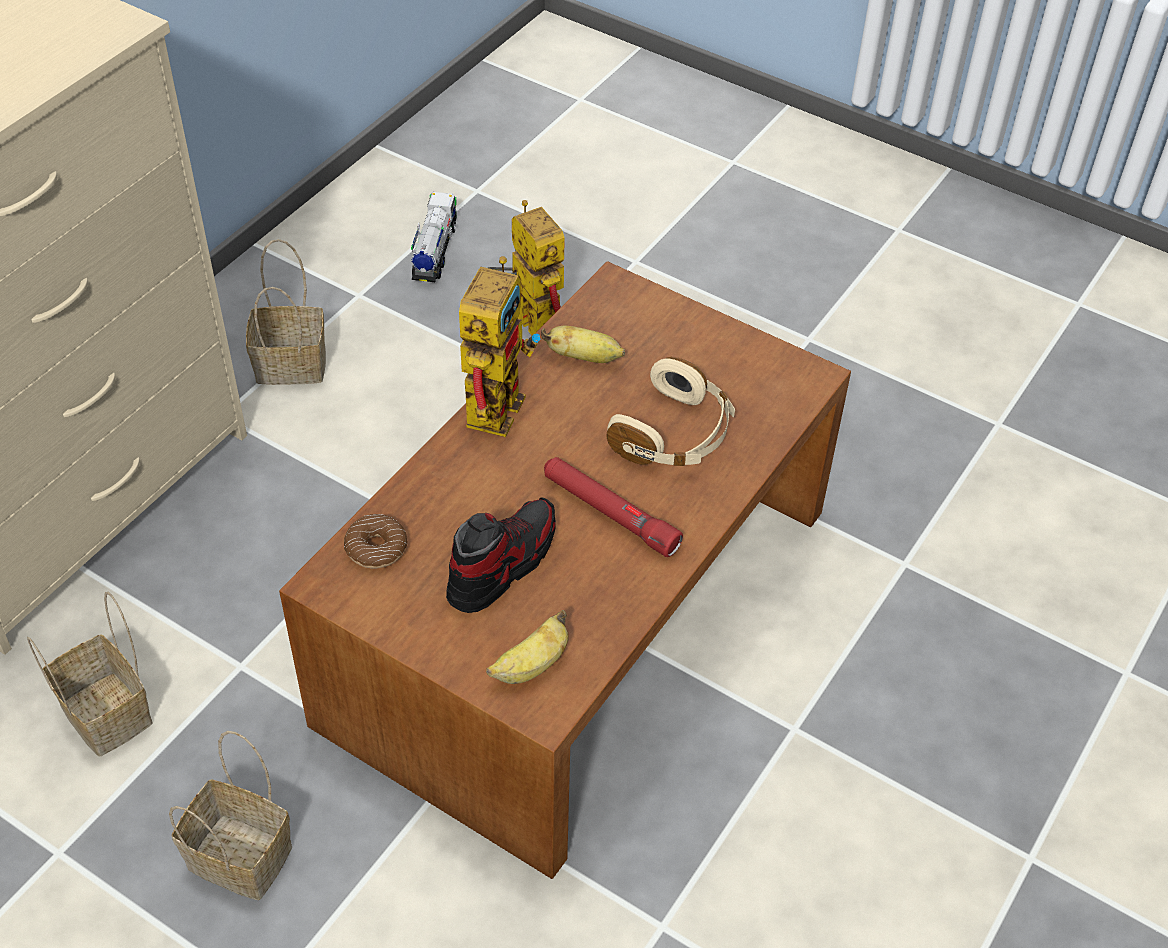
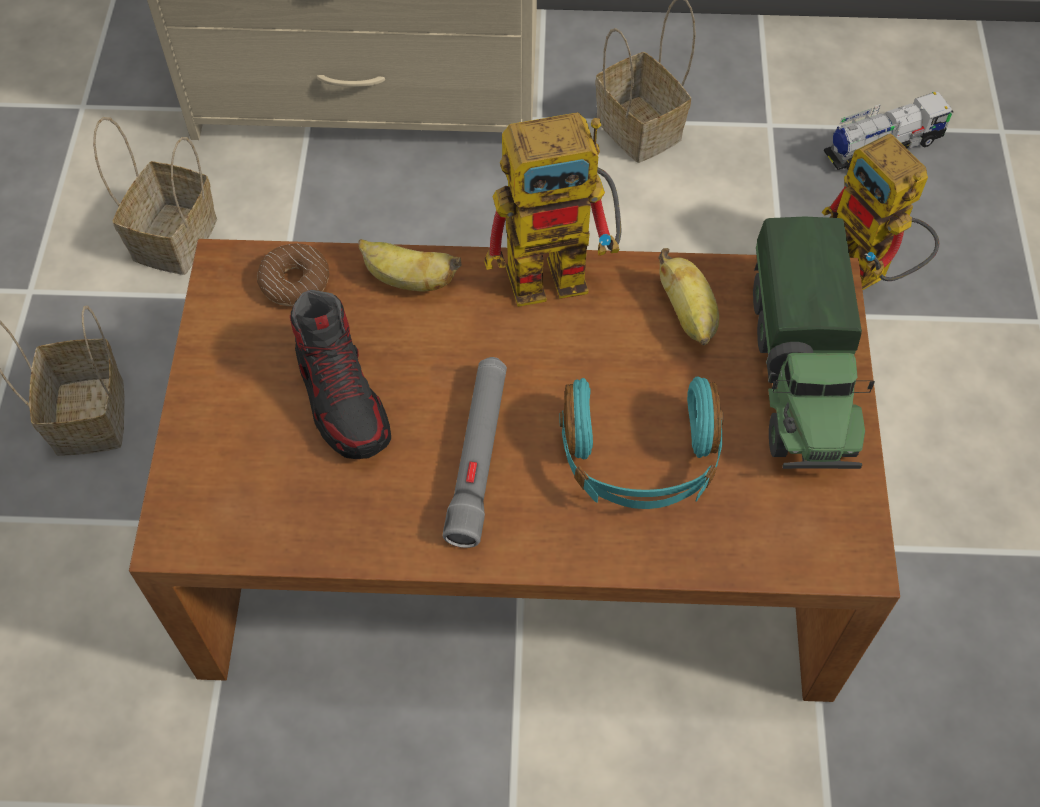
camera: 60 degrees right, 10 degrees up
shoe [446,497,556,613] -> shoe turned 60 degrees clockwise [290,290,391,459]
banana [486,610,569,684] -> banana moved to [358,239,461,291]
toy robot [488,200,564,336] -> toy robot turned 120 degrees clockwise [822,133,939,290]
red flashlight [544,457,683,557] -> grey flashlight [443,357,507,548]
beige headphones [607,357,735,466] -> turquoise headphones [559,377,723,509]
none -> toy truck [753,216,875,469]

